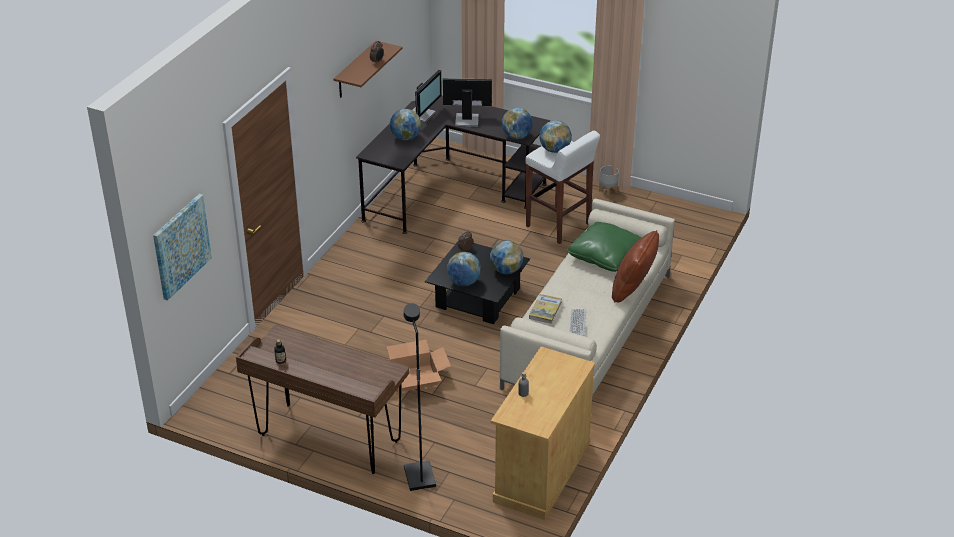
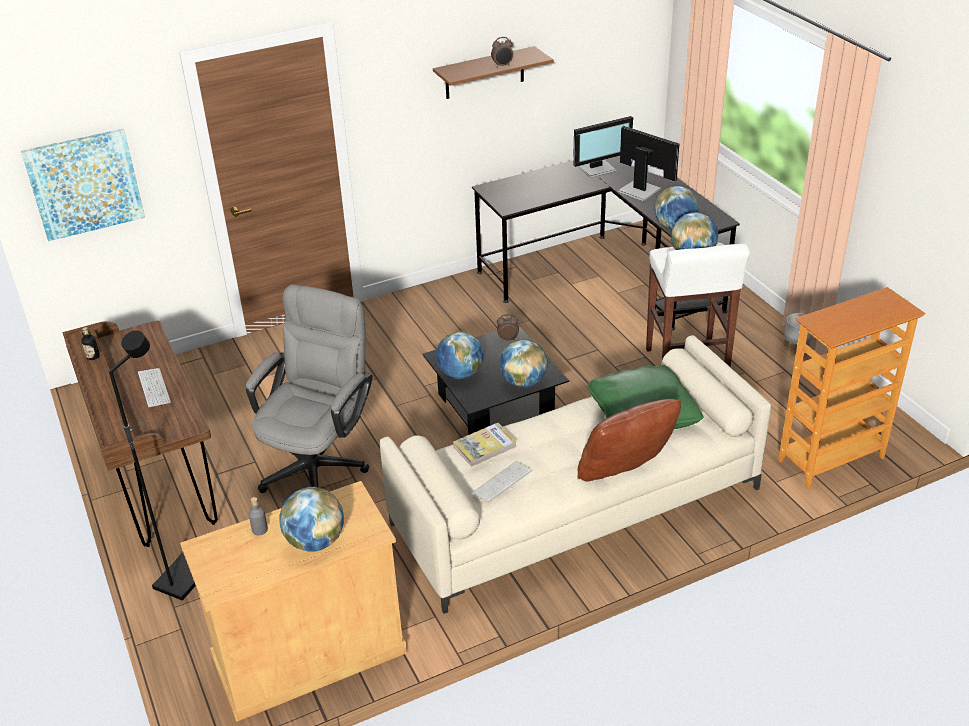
camera: 40 degrees right, 0 degrees up
cardboard box [387,340,451,392] -> grey office chair [246,284,373,493]
globe [390,109,421,140] -> globe moved to [279,487,344,551]
none -> keyboard [138,368,171,407]
none -> bookcase [778,287,926,489]

